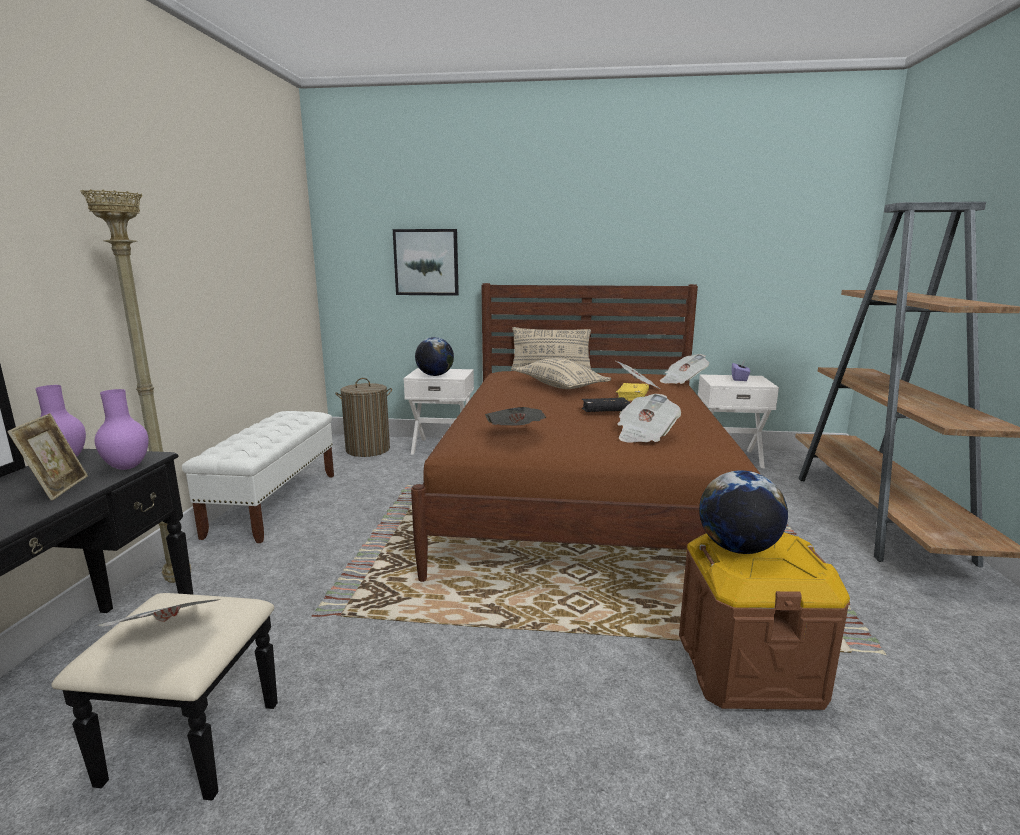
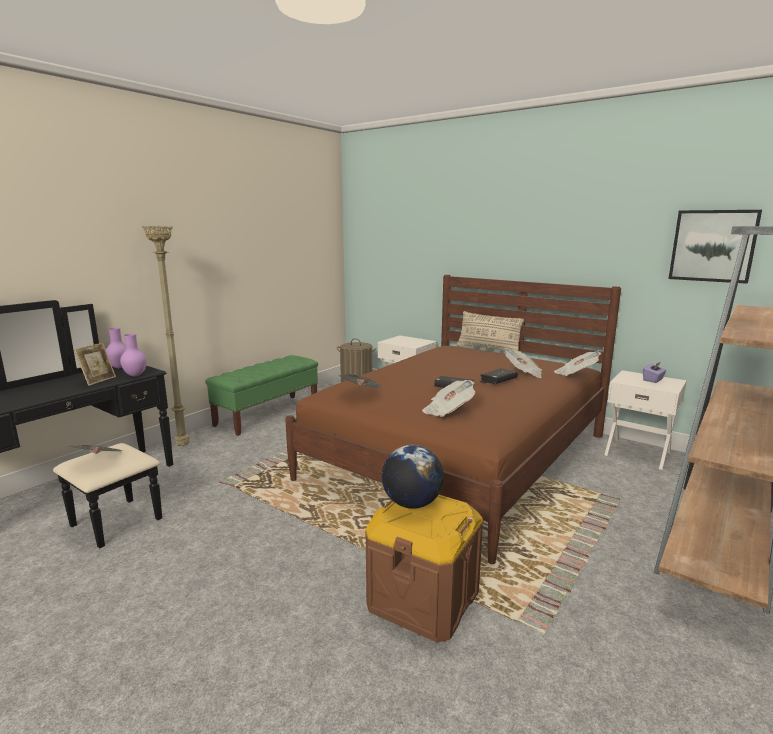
camera: 30 degrees right, 0 degrees up
white bench [182,411,334,543] -> green bench [205,355,318,436]
picture [393,229,459,296] -> picture moved to [669,210,762,284]
globe [415,337,454,376] -> none
beige pillow [513,358,611,389] -> none
yellow book [616,383,649,401] -> black book [479,368,518,384]

